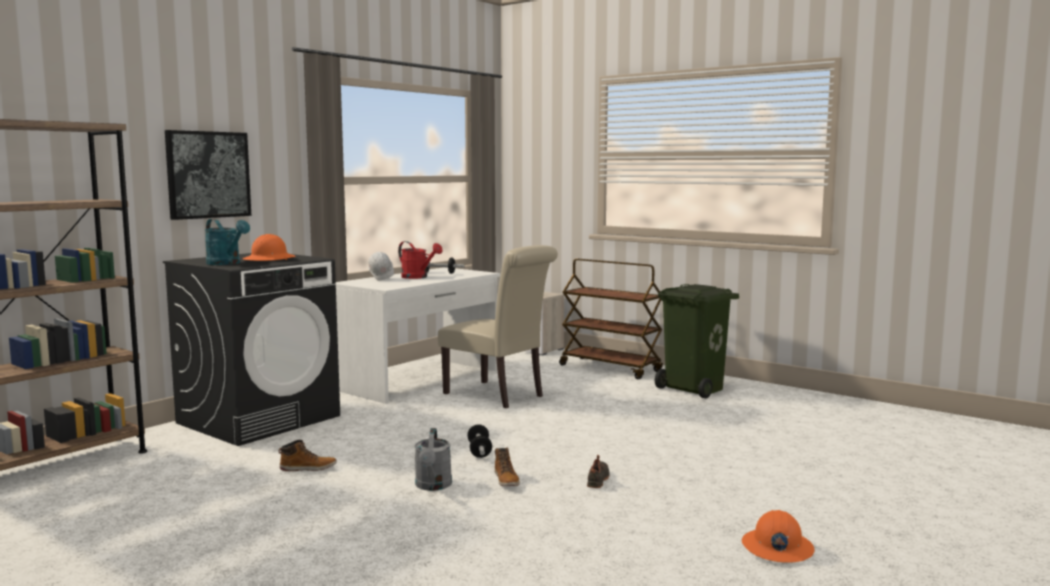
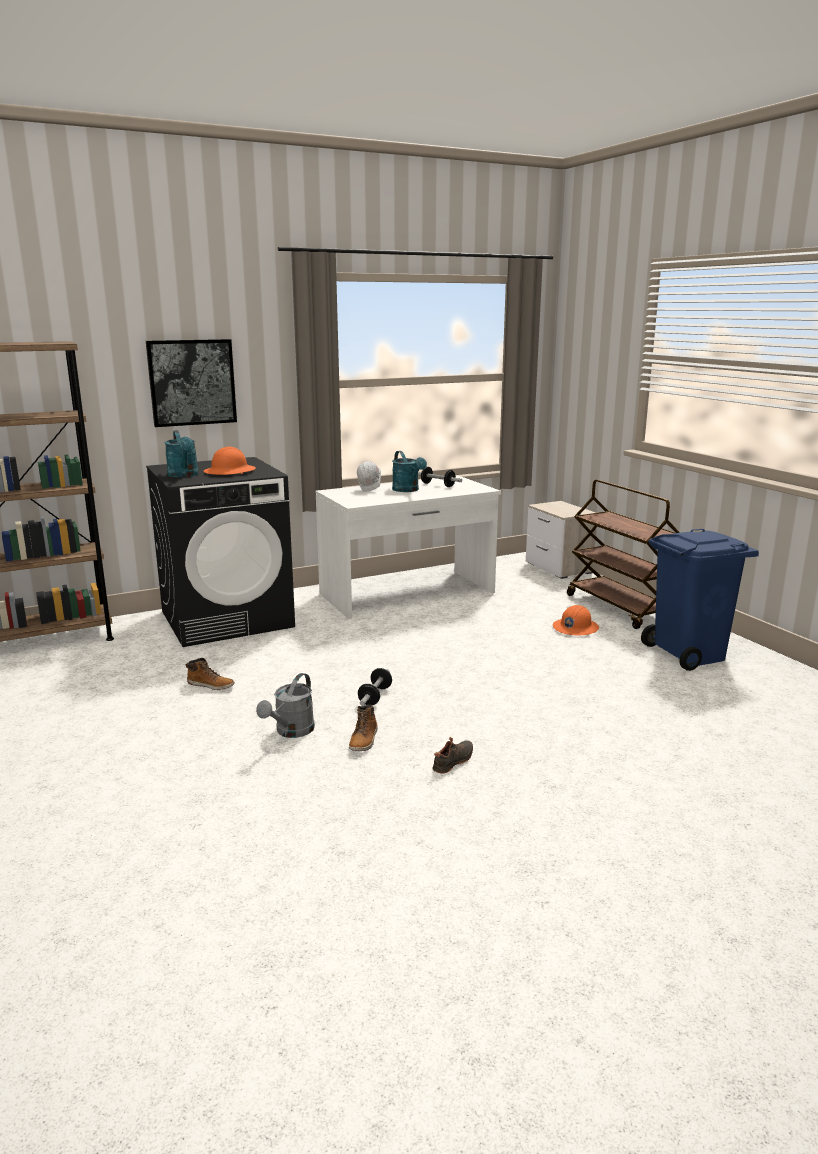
camera: 25 degrees right, 10 degrees up
red watering can [398,241,442,279] -> turquoise watering can [392,451,427,492]
beige chair [438,245,558,408] -> none
green trash can [655,284,739,398] -> blue trash can [641,529,759,671]
orange hard hat [742,510,815,563] -> orange hard hat moved to [553,605,599,636]

